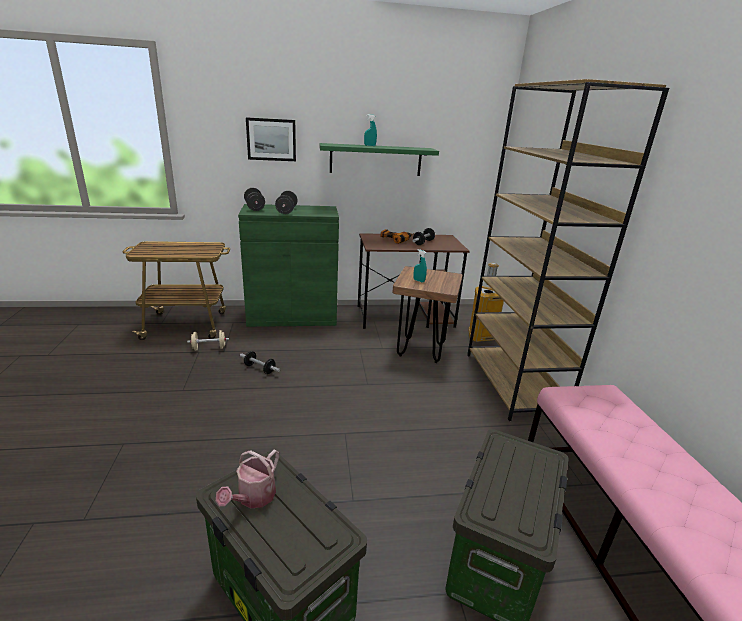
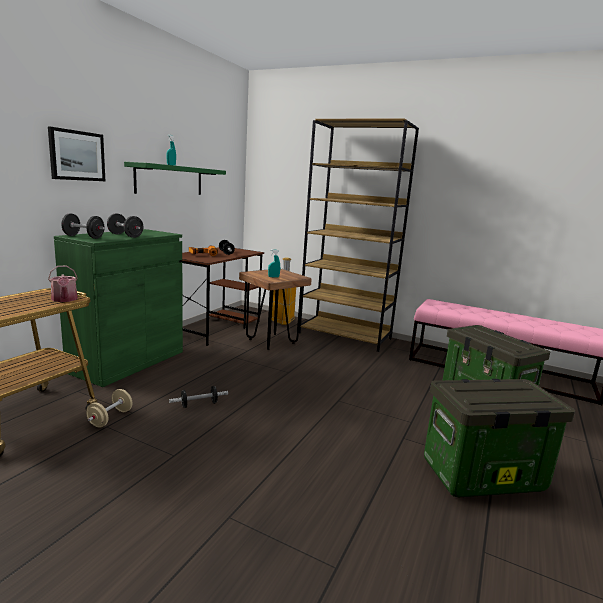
camera: 55 degrees left, 10 degrees down
watering can [216,450,279,508] -> watering can moved to [48,266,78,302]

